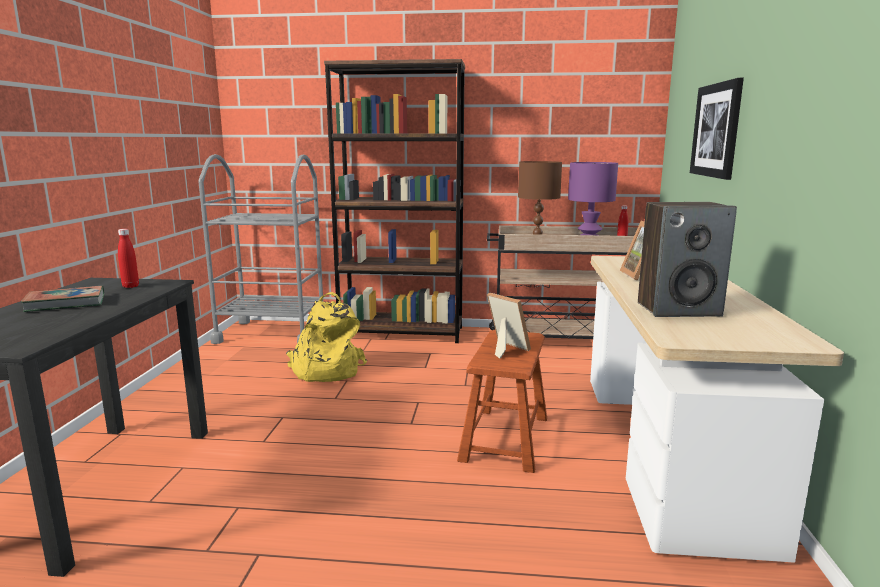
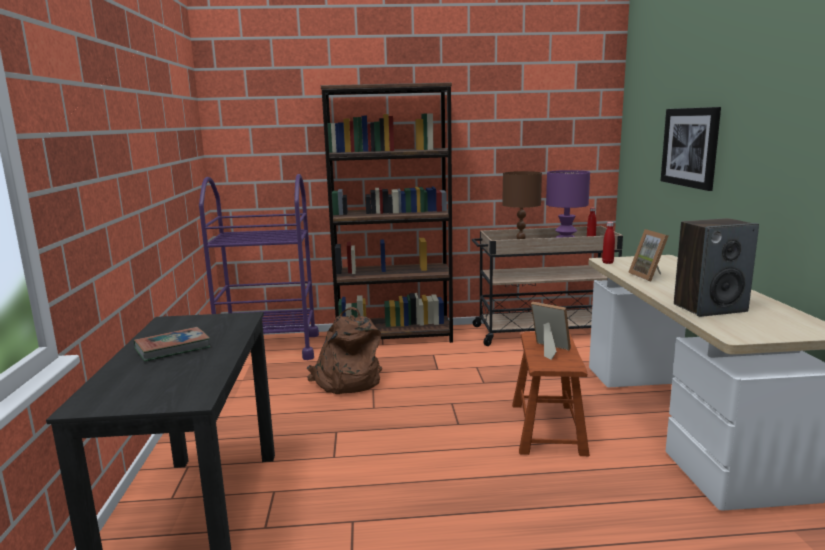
camera: 10 degrees left, 0 degrees up
red bottle [118,229,139,288] -> red bottle moved to [602,222,615,264]
grey cart [198,154,323,344] -> purple cart [199,174,319,360]
yellow backpack [286,292,367,382] -> brown backpack [307,307,382,394]

